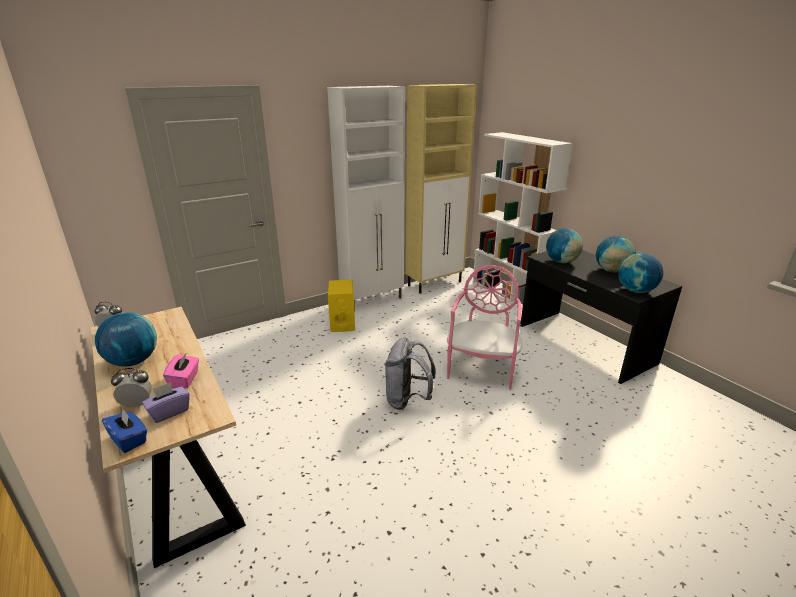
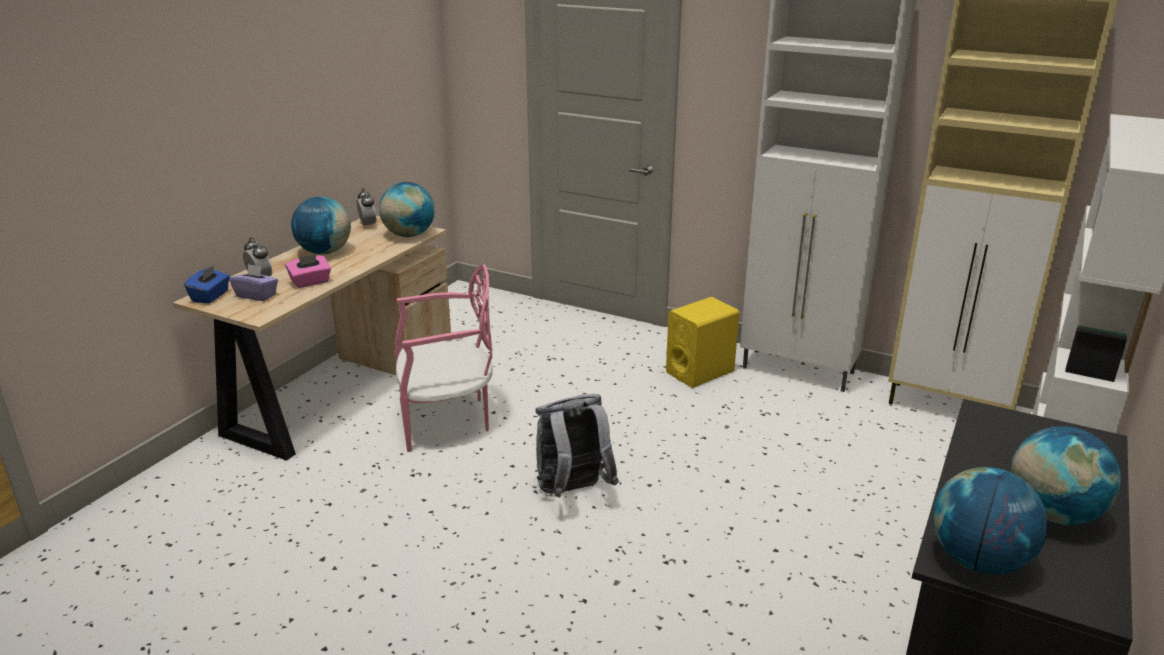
camera: 60 degrees right, 0 degrees up
pink chair [447,265,522,390] -> pink chair moved to [395,264,493,452]
globe [546,228,583,263] -> globe moved to [379,182,435,237]

